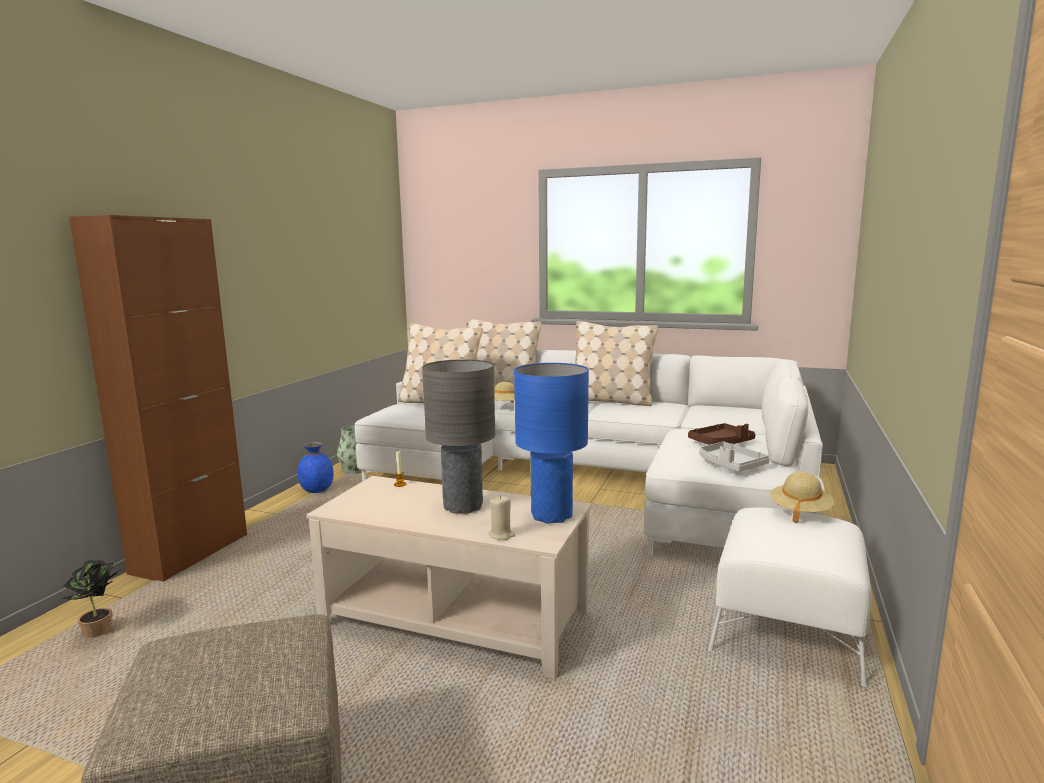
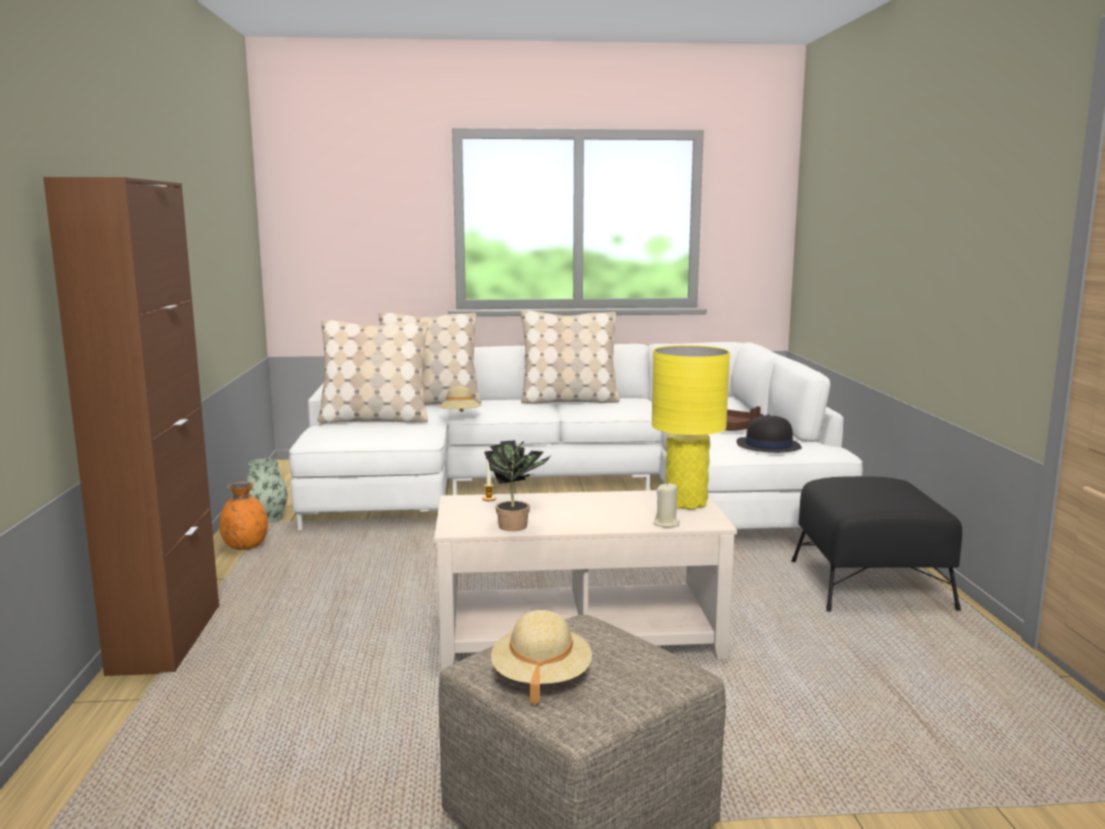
camera: 25 degrees left, 0 degrees up
potted plant [61,560,120,638] -> potted plant moved to [484,440,552,531]
blue vase [298,442,334,493] -> orange vase [219,482,268,550]
grey table lamp [422,359,495,514] -> none
blue table lamp [514,363,589,524] -> yellow table lamp [652,345,730,509]
grey tray [699,442,770,472] -> black hat [737,414,802,453]
white ottoman [708,507,872,687] -> black ottoman [791,476,962,612]
beige hat [770,472,835,523] -> beige hat moved to [491,610,592,705]

